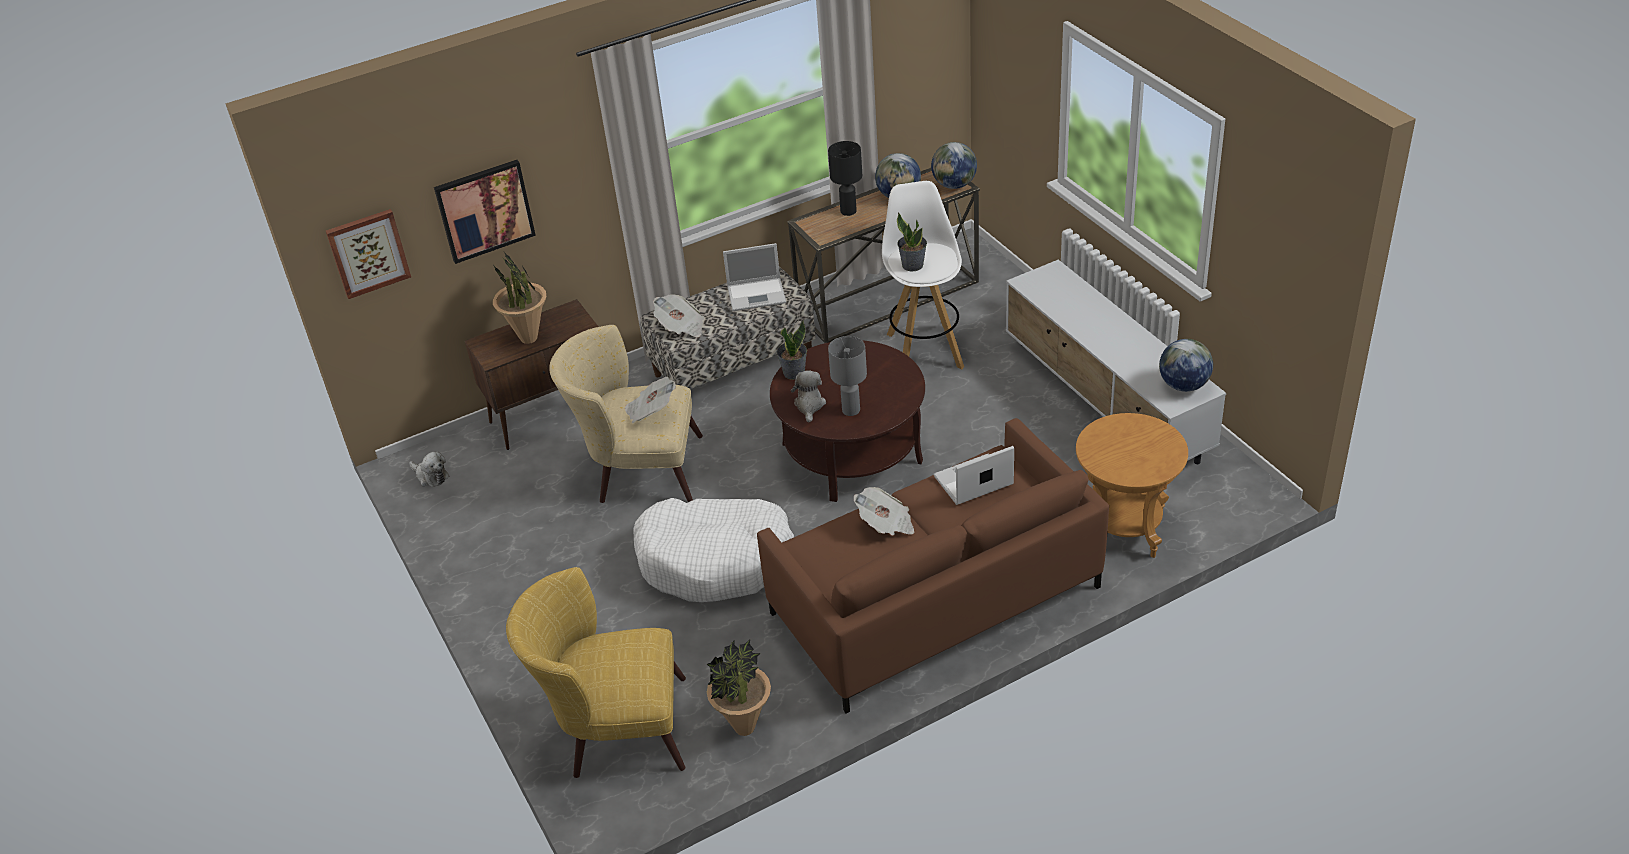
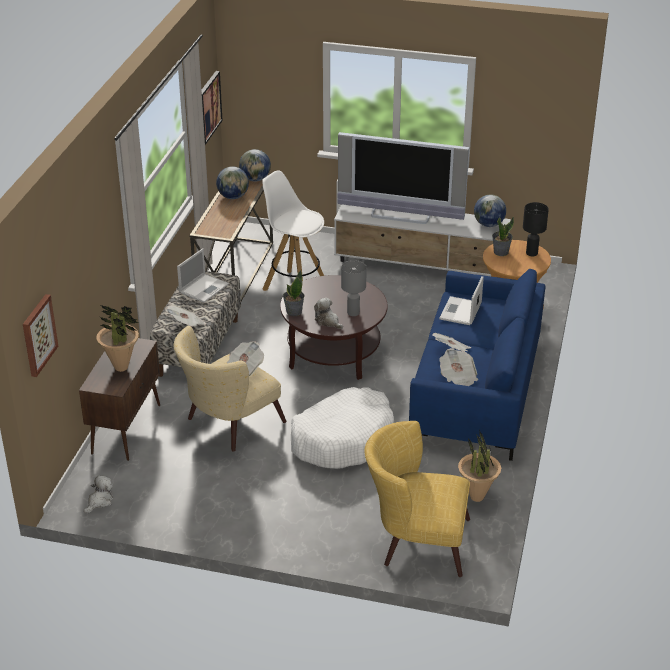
camera: 50 degrees left, 5 degrees down
plush toy [409,452,450,487] -> plush toy turned 45 degrees counterclockwise [84,475,113,513]
picture [434,160,536,264] -> picture moved to [202,71,223,145]
yellow armchair [506,567,686,778] -> yellow armchair turned 60 degrees clockwise [364,421,470,577]
brown sofa [757,418,1109,714] -> blue sofa [409,269,545,461]
black table lamp [828,141,862,216] -> black table lamp moved to [523,202,549,256]
potted plant [897,213,927,272] -> potted plant moved to [492,217,514,256]
none -> television [338,132,469,224]
none -> newspaper [439,348,478,386]

